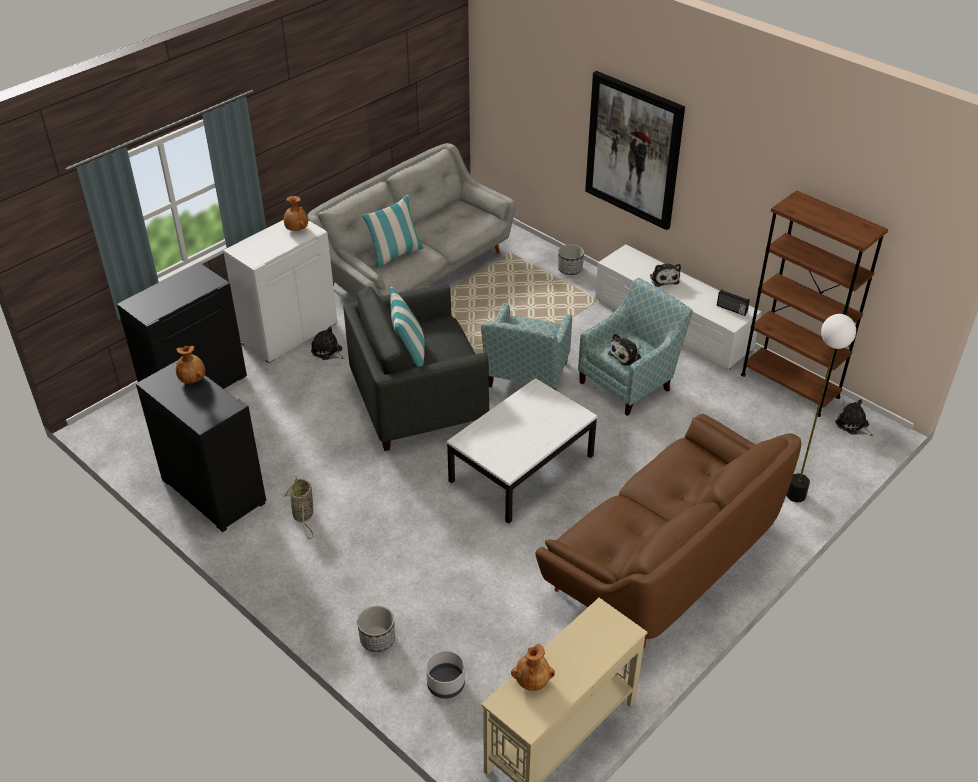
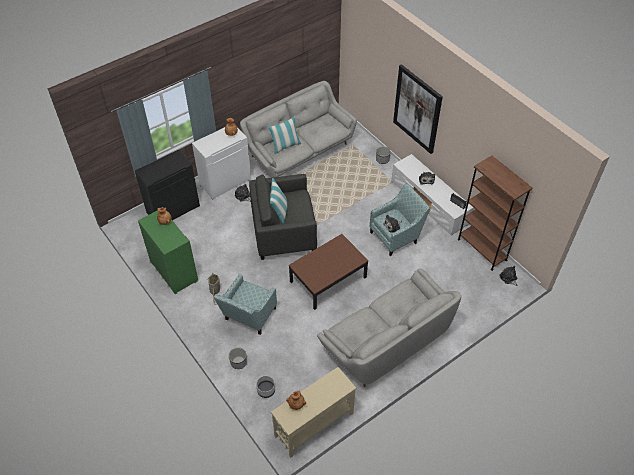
camera: 10 degrees right, 10 degrees up
black cabinet [136,360,266,532] -> green cabinet [138,210,198,294]
white coffee table [447,378,597,524] -> brown coffee table [289,234,368,310]
armchair [481,303,572,390] -> armchair moved to [214,274,277,335]
brown sofa [535,414,801,648] -> grey sofa [317,268,461,387]
floor lamp [786,314,856,502] -> none

